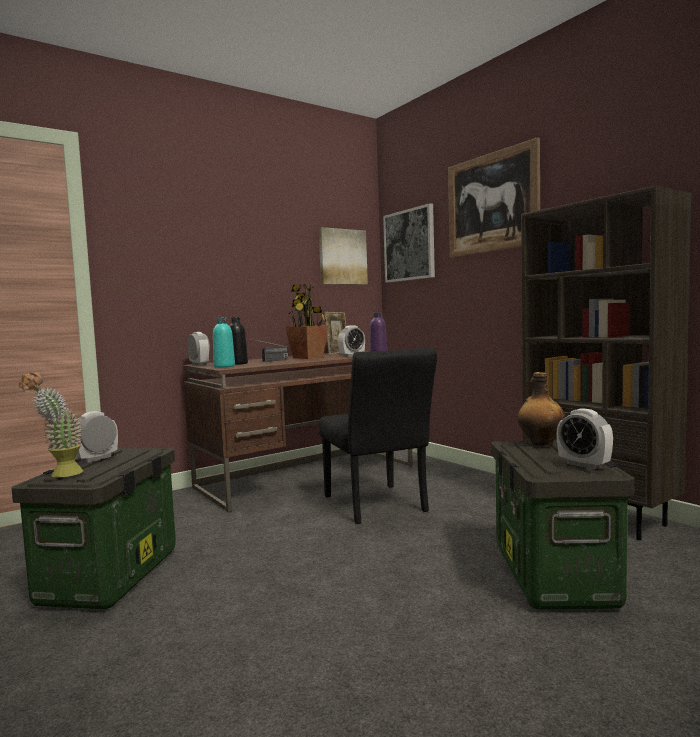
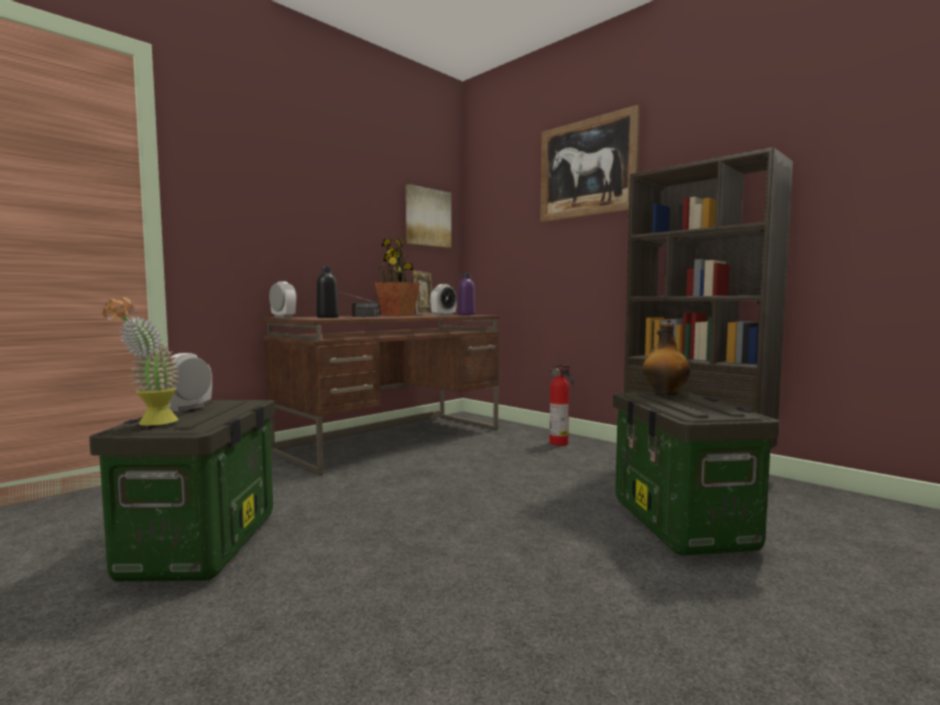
camera: 10 degrees left, 0 degrees up
turquoise bottle [213,317,235,367] -> none
black chair [319,347,437,524] -> none
picture [383,203,435,283] -> none
alarm clock [557,408,613,469] -> none
none -> fire extinguisher [549,364,574,446]

